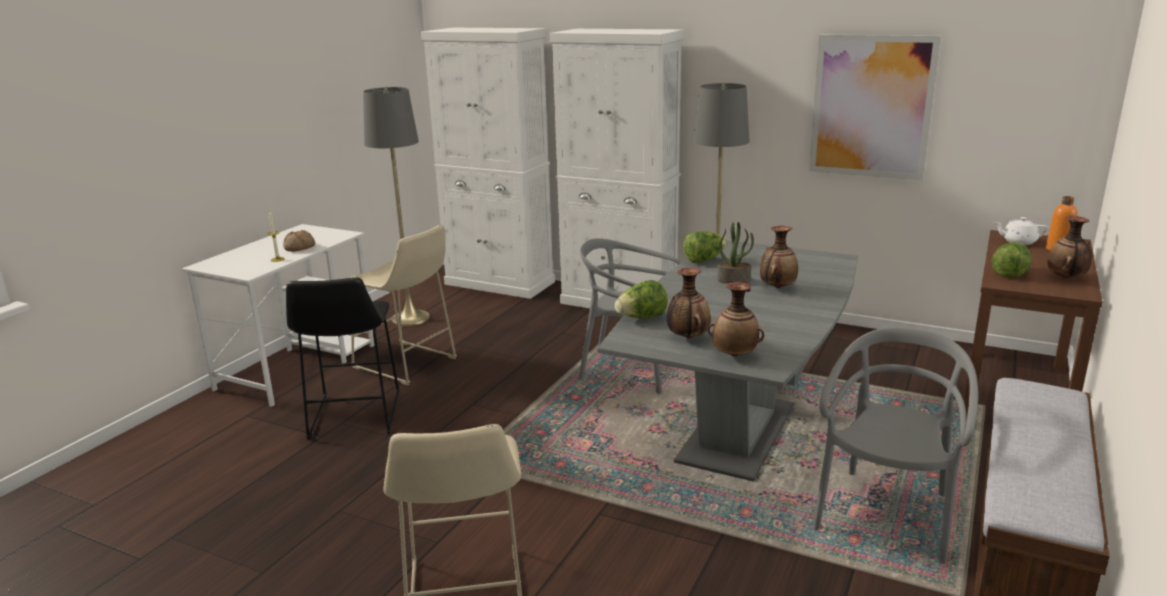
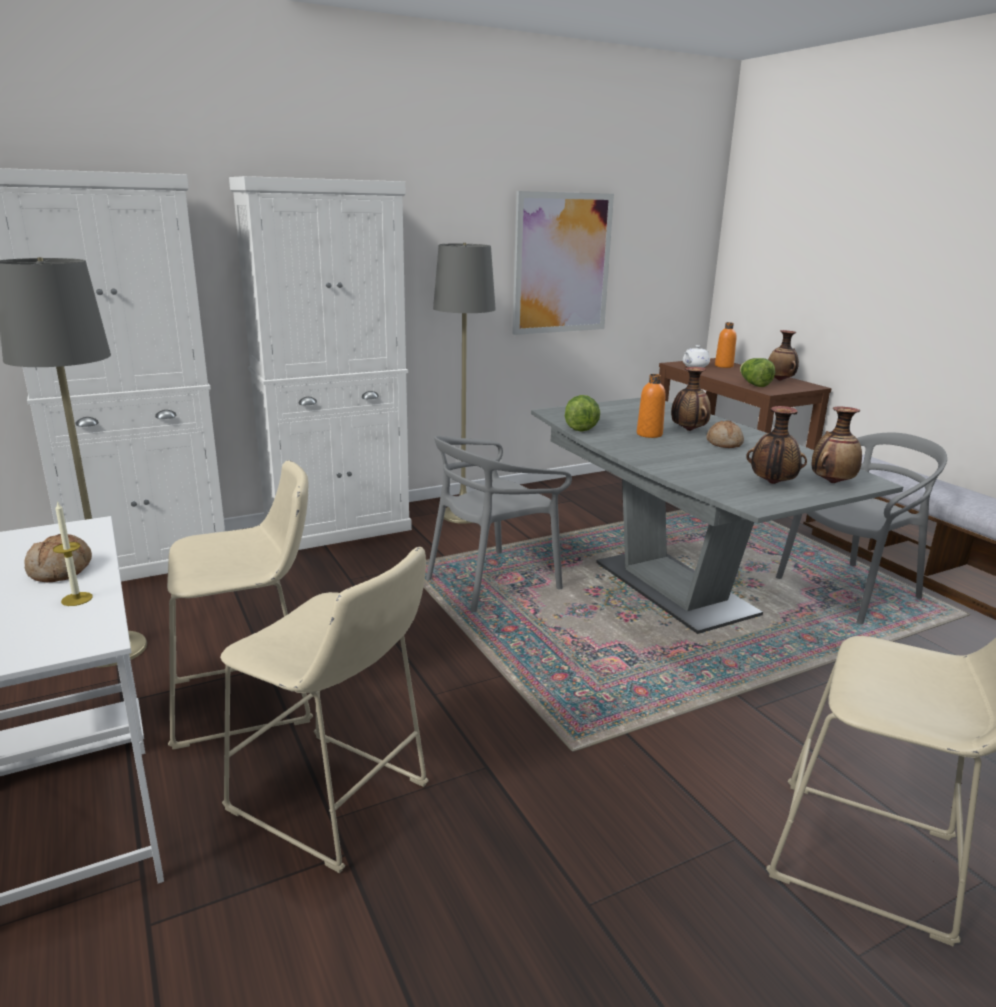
camera: 55 degrees left, 0 degrees up
black stool [286,277,399,440] -> beige stool [220,547,429,873]
lettuce [615,280,668,318] -> none
potted plant [717,222,754,284] -> orange bottle [637,374,666,438]
grey chair [813,327,978,564] -> grey chair turned 90 degrees clockwise [776,433,947,625]
none -> bread [706,421,744,448]

